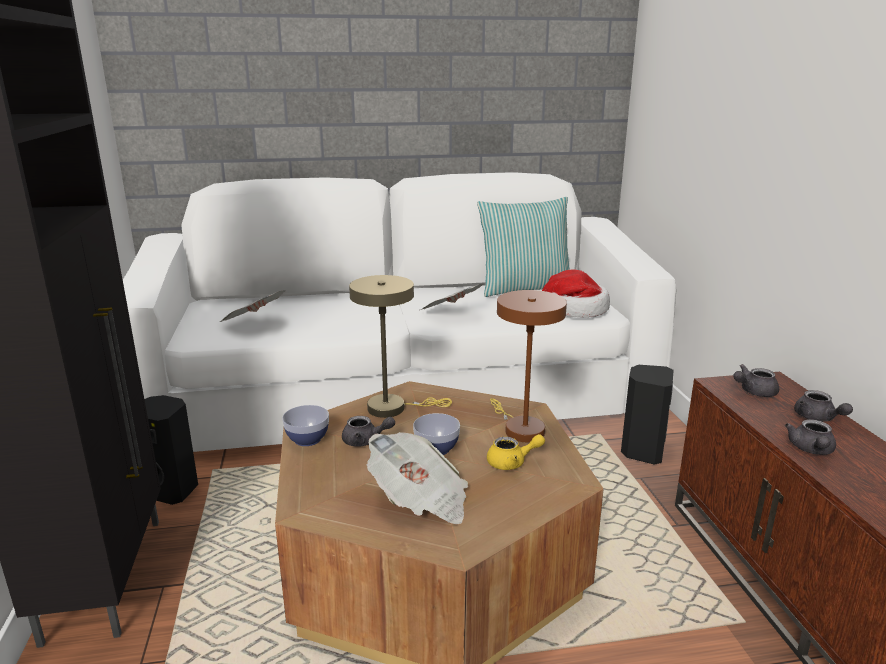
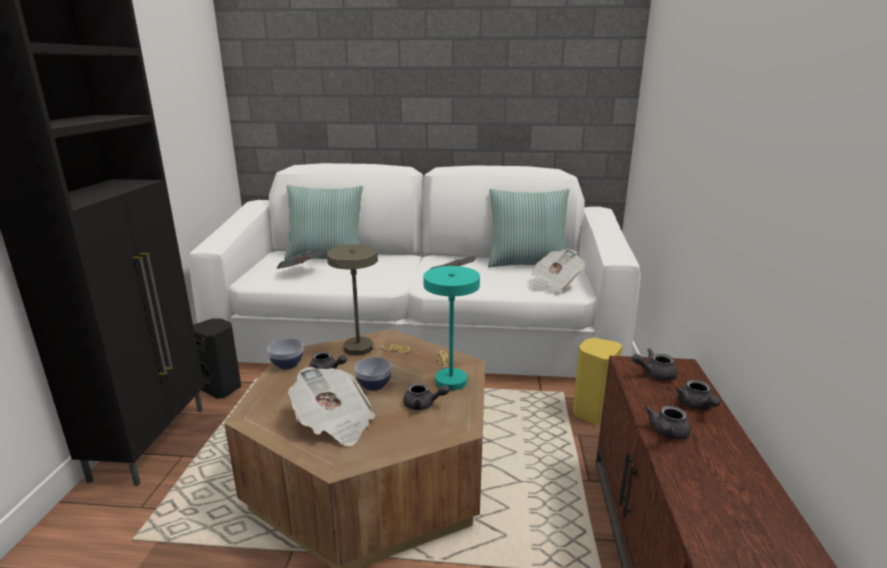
camera: 15 degrees right, 0 degrees up
yellow teapot [487,434,545,470] -> grey teapot [403,383,450,410]
brown table lamp [490,290,567,442] -> turquoise table lamp [423,266,480,391]
hat [542,269,610,318] -> newspaper [529,249,585,293]
black speaker [621,365,673,465] -> yellow speaker [573,338,622,425]
none -> pillow [284,185,363,260]

